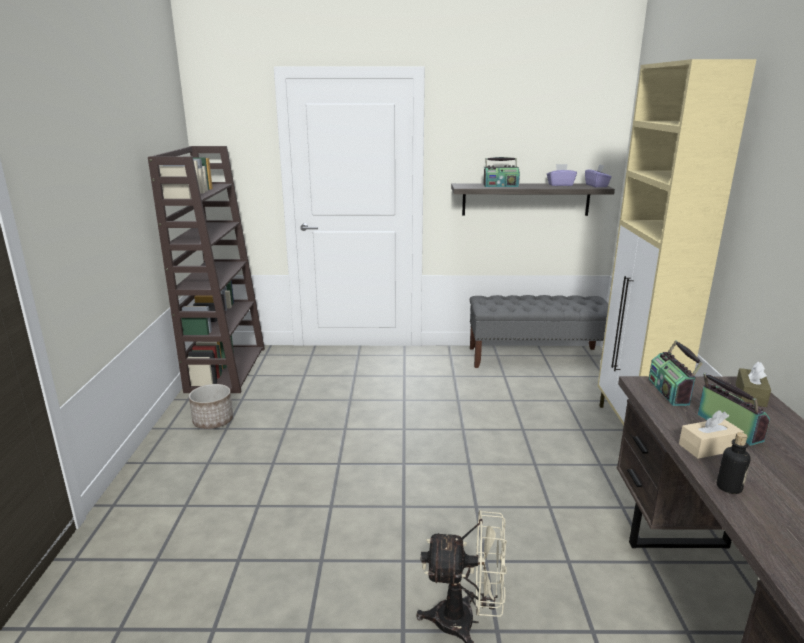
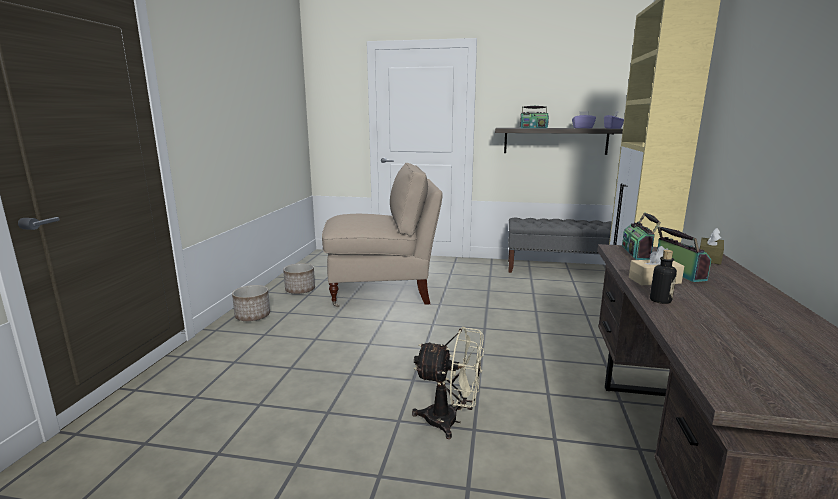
camera: 10 degrees right, 5 degrees down
brown bookcase [148,146,265,393] -> none
none -> planter [232,285,270,321]
none -> beige chair [322,163,443,308]

